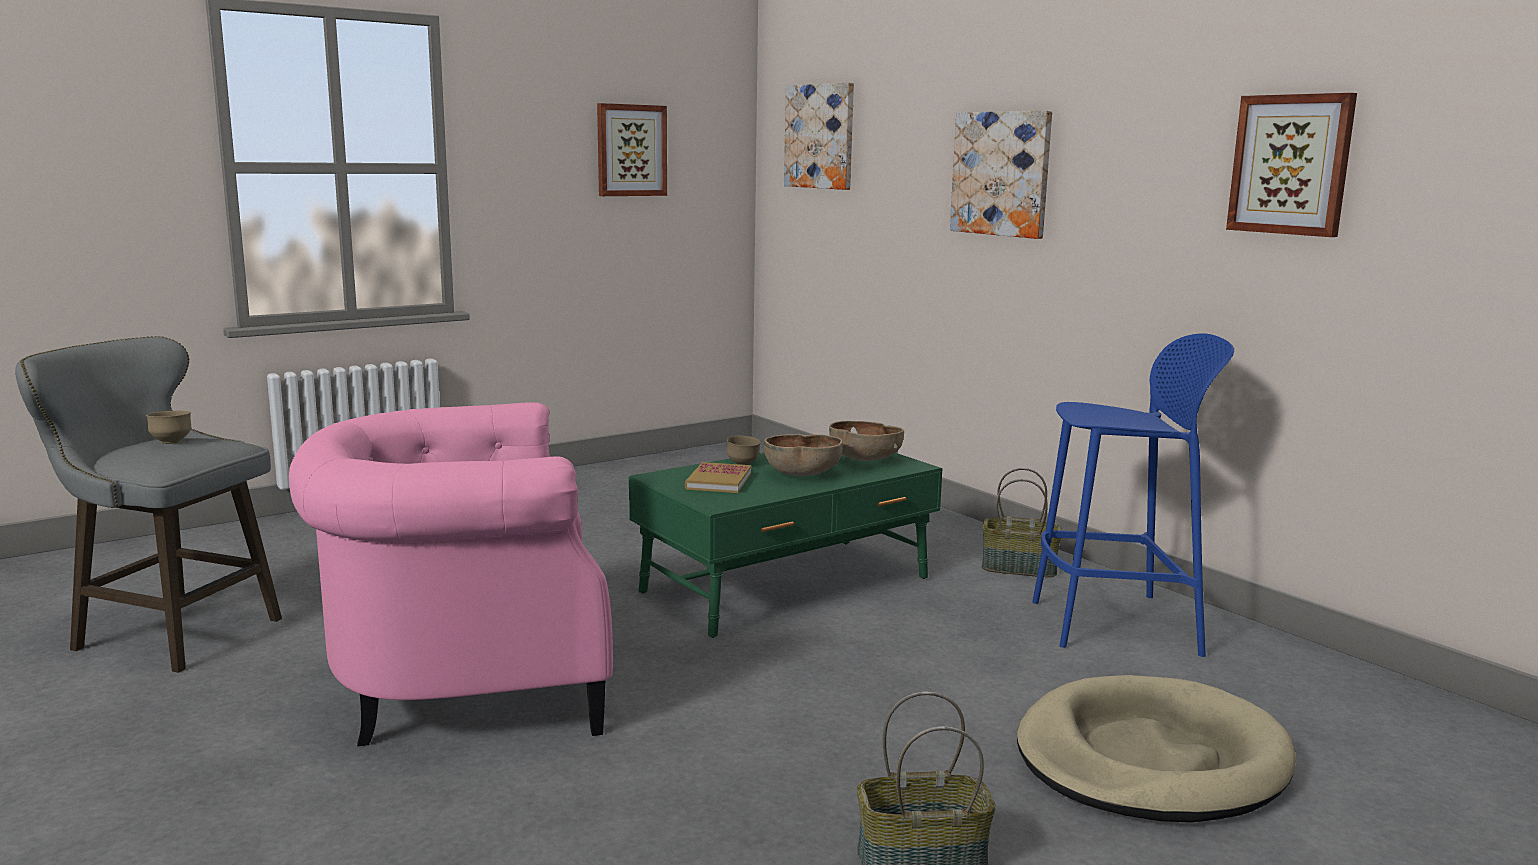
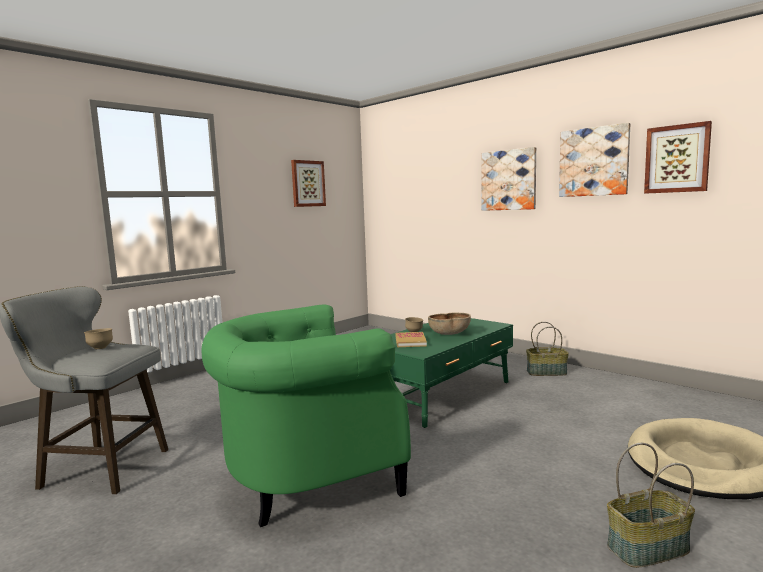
camera: 10 degrees left, 5 degrees down
pink armchair [289,402,613,746] -> green armchair [202,305,411,527]
picture [784,82,854,190] -> picture moved to [559,123,630,197]
brown bowl [829,421,904,461] -> none
blue stool [1032,333,1234,657] -> none

